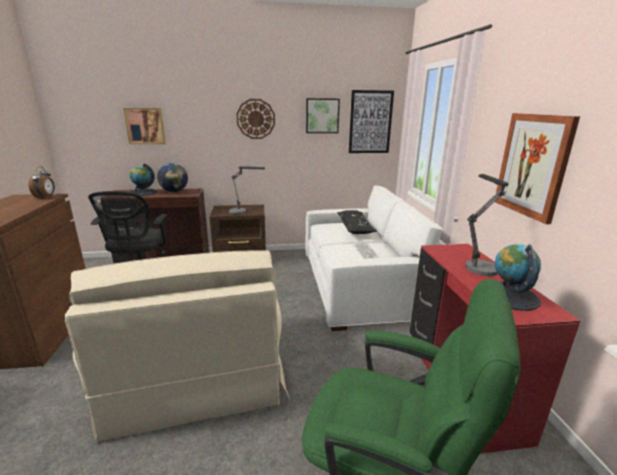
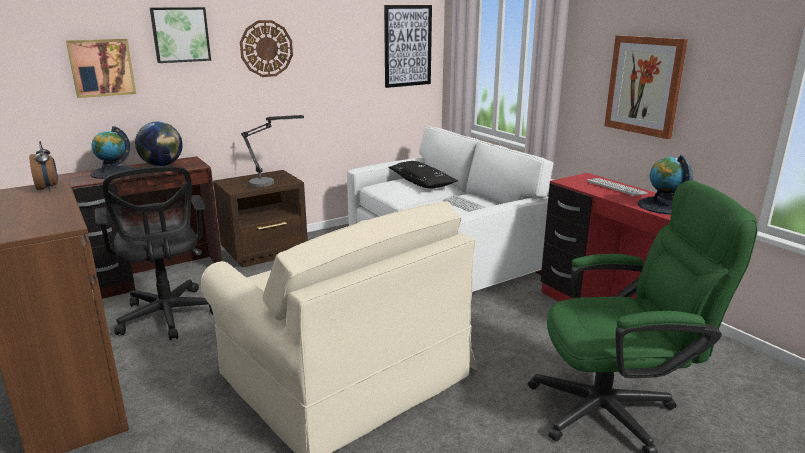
camera: 25 degrees left, 0 degrees up
picture [306,98,340,133] -> picture moved to [150,7,211,63]
table lamp [466,174,509,276] -> keyboard [587,178,648,196]

